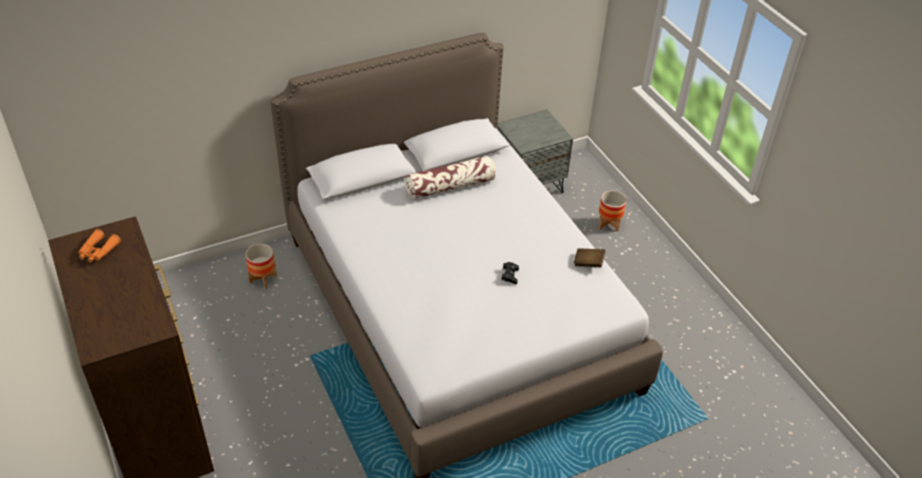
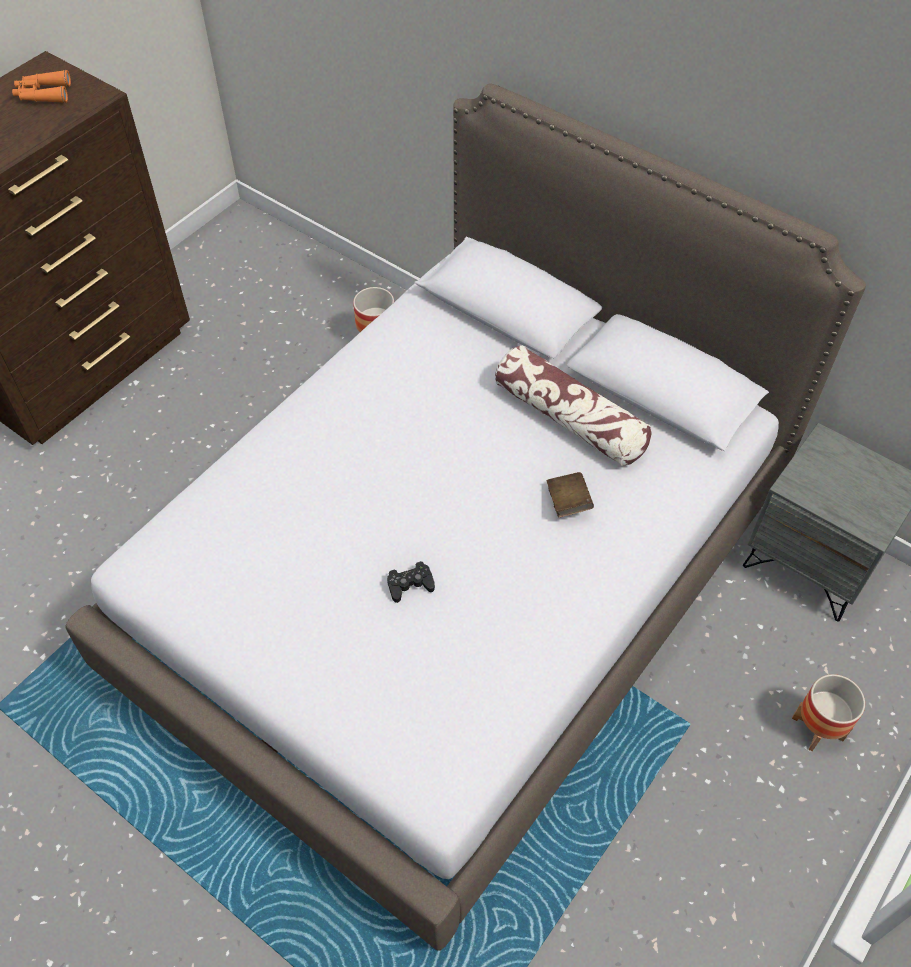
camera: 65 degrees right, 10 degrees up
brown book [574,248,605,267] -> brown book moved to [547,472,594,518]

